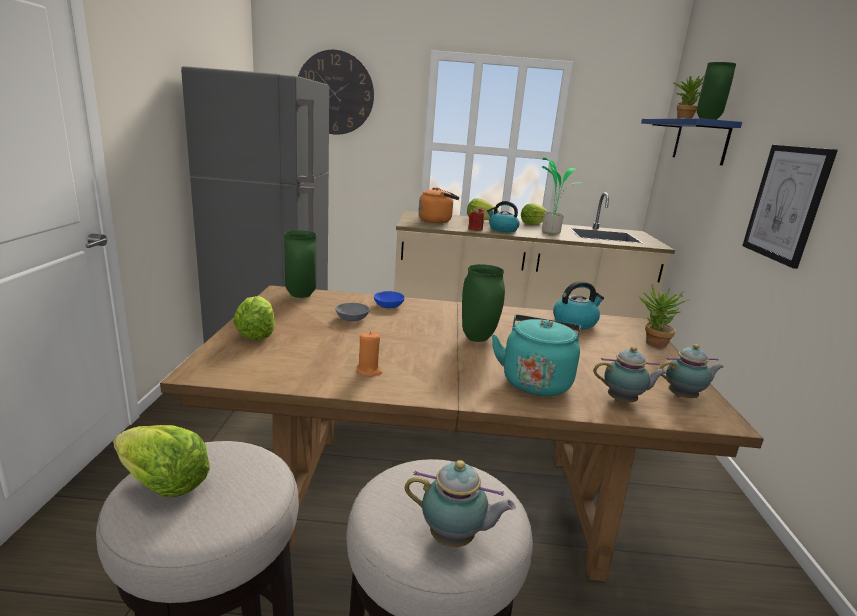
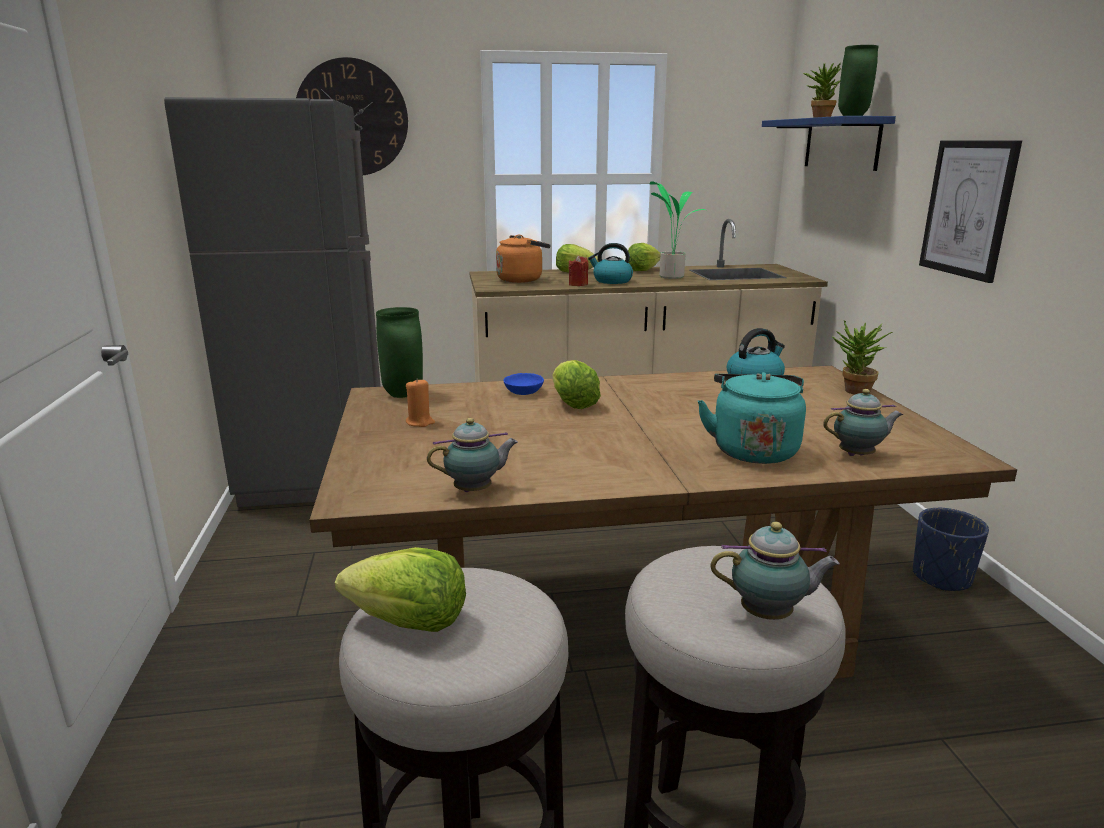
camera: 10 degrees left, 0 degrees up
lettuce [233,296,275,340] -> lettuce moved to [553,360,601,409]
grey bowl [335,303,370,321] -> none
orange candle [356,331,382,377] -> orange candle moved to [406,378,435,427]
green vase [462,264,505,342] -> none
teapot [659,344,724,398] -> teapot moved to [427,418,518,492]
none -> blue planter [913,508,989,591]

